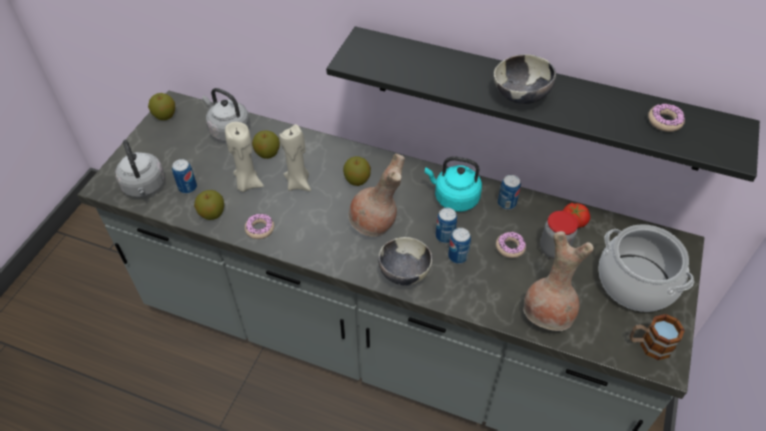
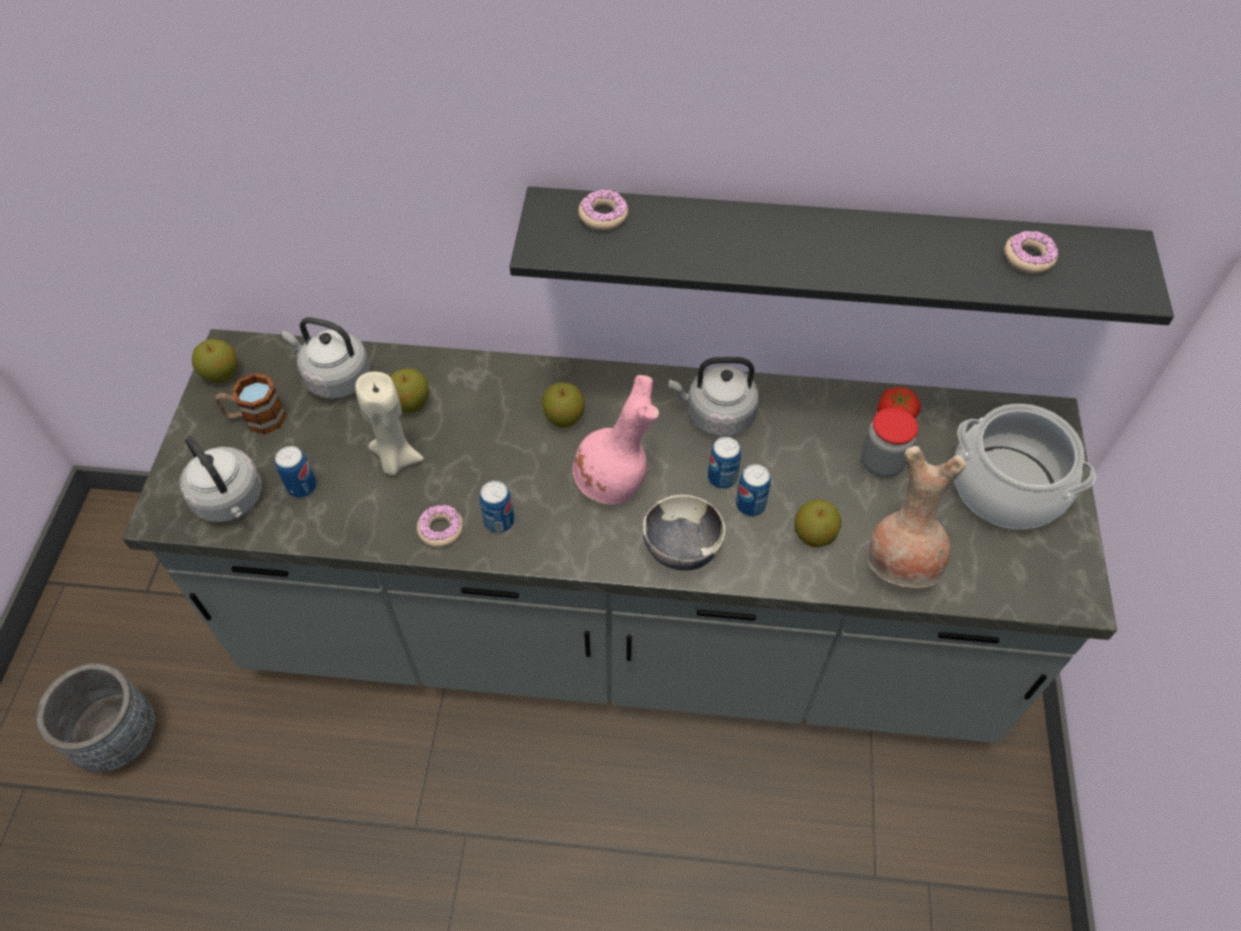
camera: 15 degrees left, 5 degrees up
apple [194,190,224,220] -> apple moved to [795,499,841,547]
beige candle [279,124,311,191] -> none
brown vase [349,154,405,237] -> pink vase [573,375,659,505]
turquoise kettle [425,156,482,212] -> grey kettle [669,357,759,437]
bowl [494,54,556,104] -> none
donut [496,232,526,258] -> donut moved to [578,188,628,231]
can [498,175,521,210] -> can moved to [479,481,514,533]
mug [630,314,685,360] -> mug moved to [215,373,287,434]
none -> grey planter [36,663,155,772]

